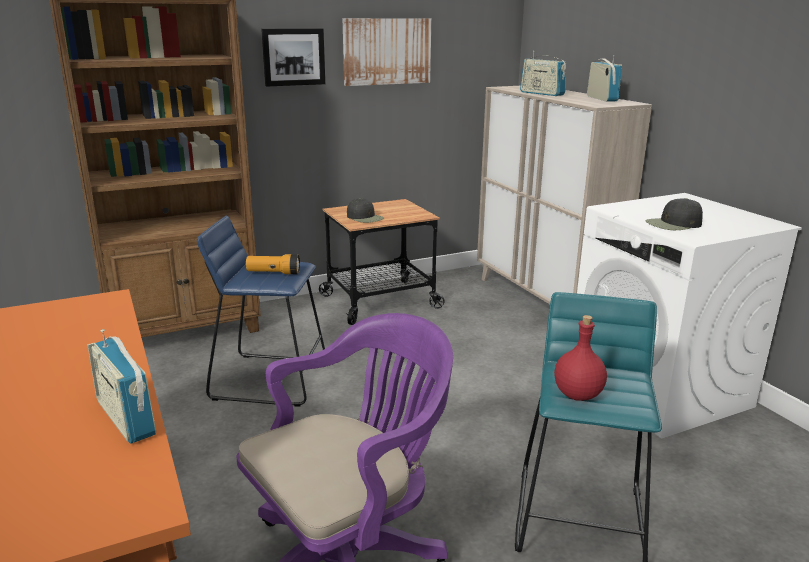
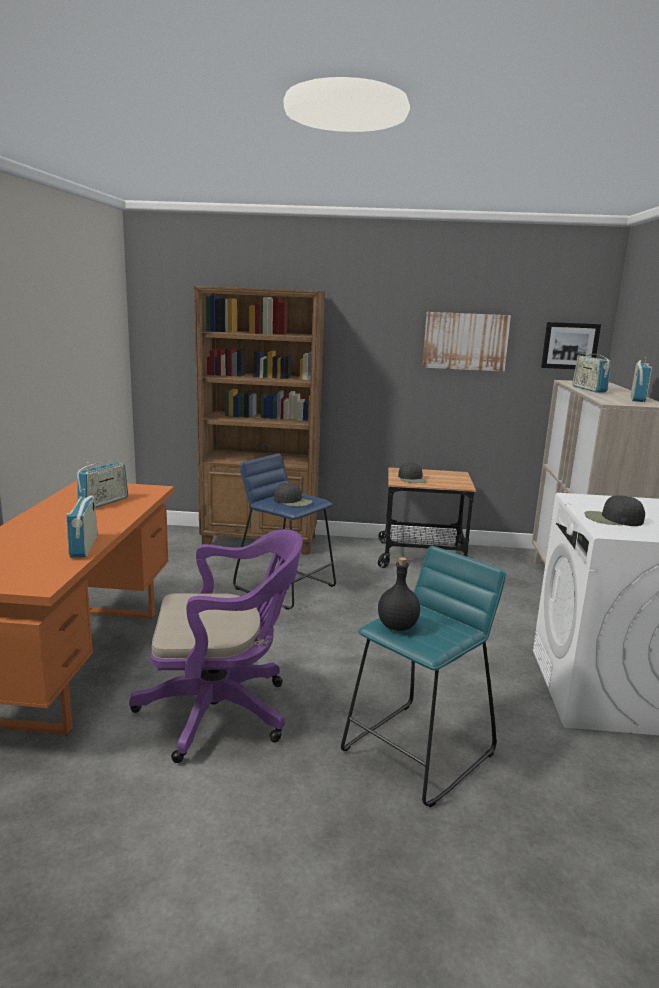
camera: 30 degrees right, 5 degrees down
flashlight [246,254,300,274] -> black cap [274,482,313,507]
picture [261,28,325,87] -> picture moved to [541,322,601,369]
red bottle [554,315,607,401] -> black bottle [378,557,420,631]
none -> radio [77,462,128,508]

